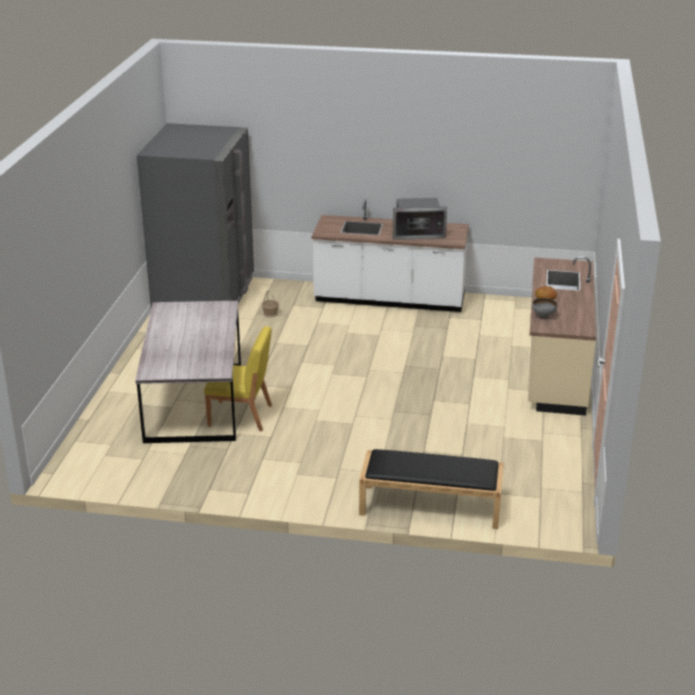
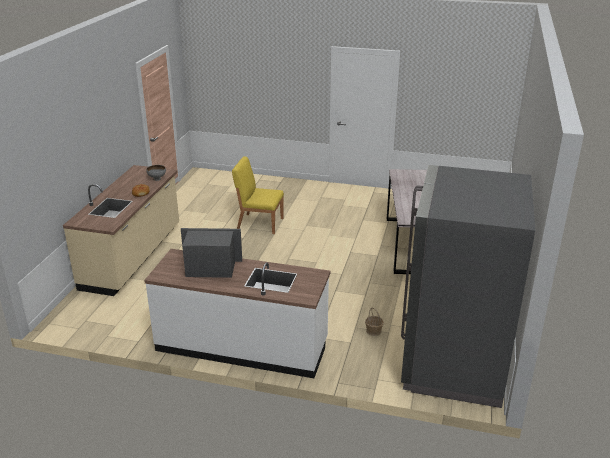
camera: 175 degrees left, 0 degrees up
yellow chair [204,326,272,431] -> yellow chair moved to [232,156,284,234]
black bench [359,449,504,529] -> none

